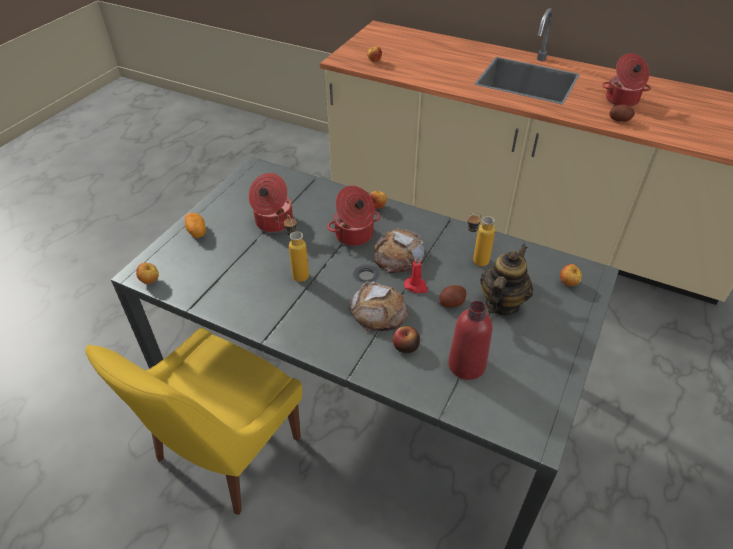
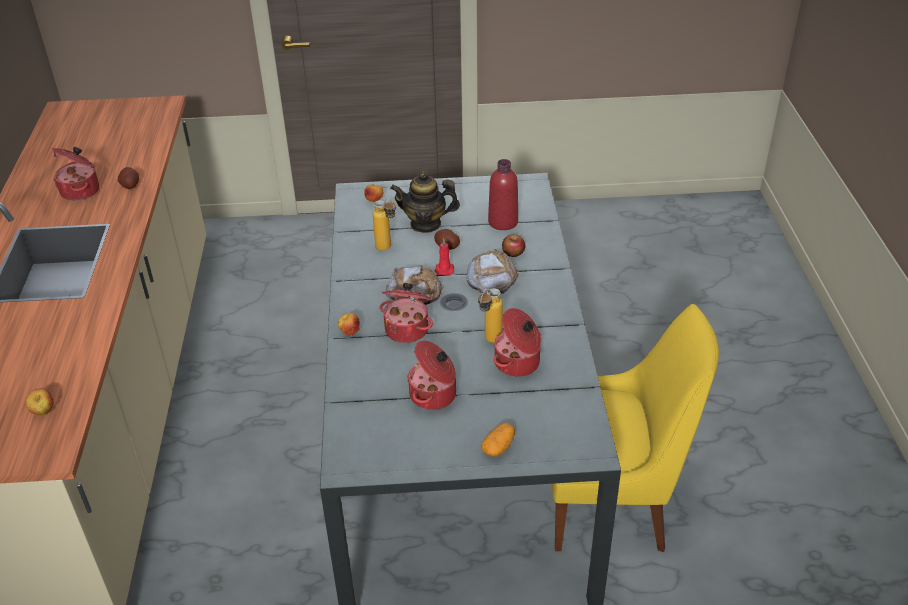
camera: 120 degrees left, 5 degrees down
apple [136,263,159,284] -> none
none -> cooking pot [494,308,542,377]

